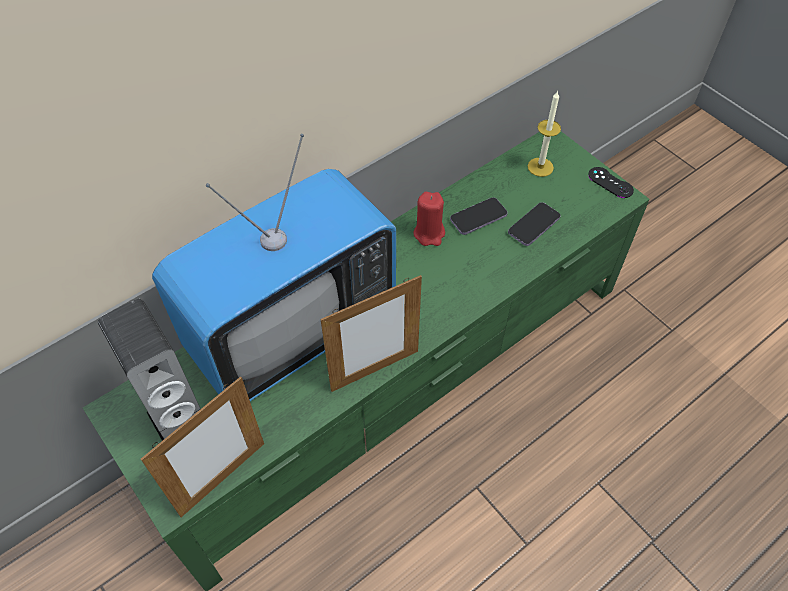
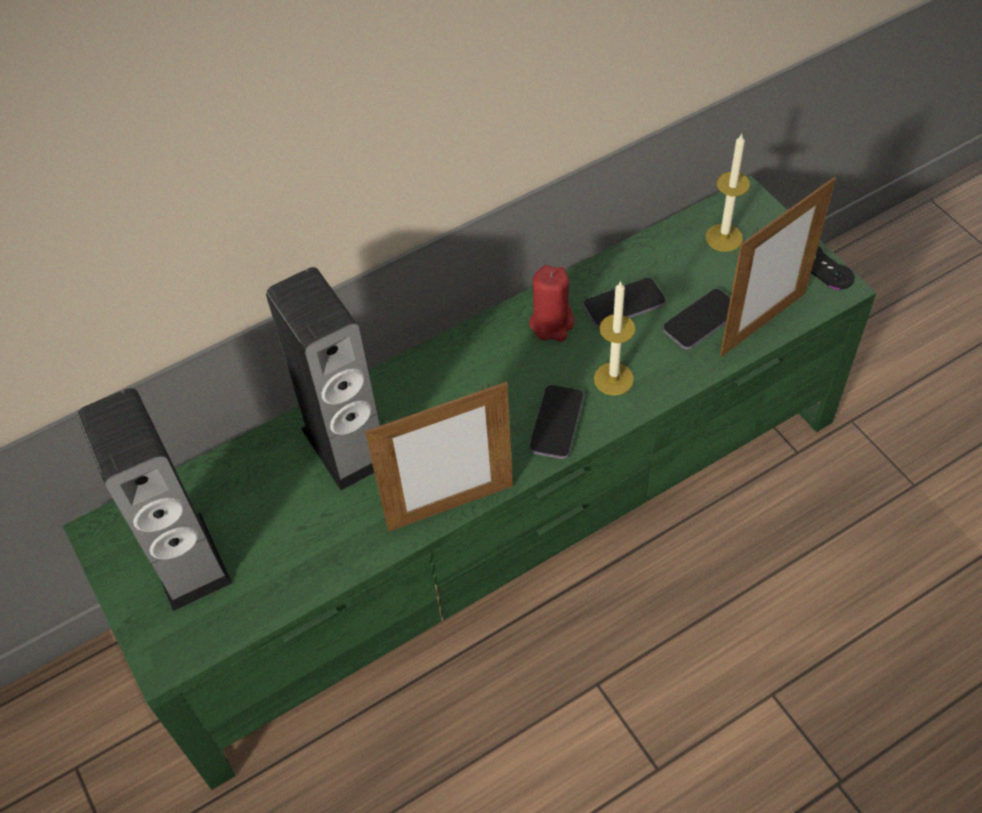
camera: 10 degrees right, 0 degrees up
picture frame [141,376,264,517] -> picture frame moved to [720,177,836,357]
television [152,134,396,401] -> speaker [266,267,380,491]
none -> phone [529,385,584,459]
none -> candle [594,280,636,396]

